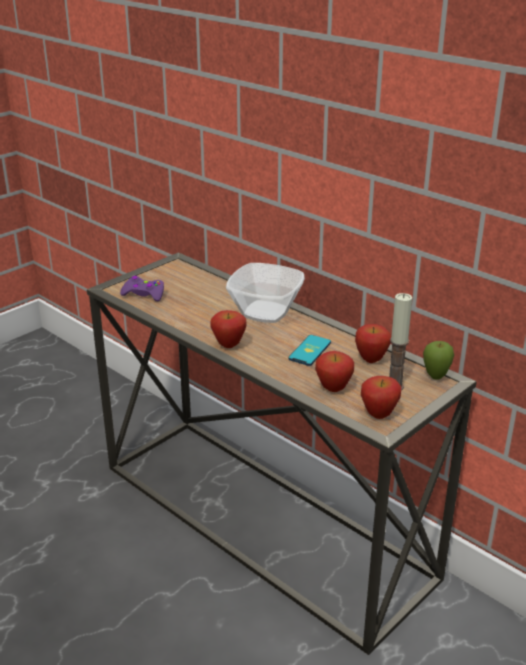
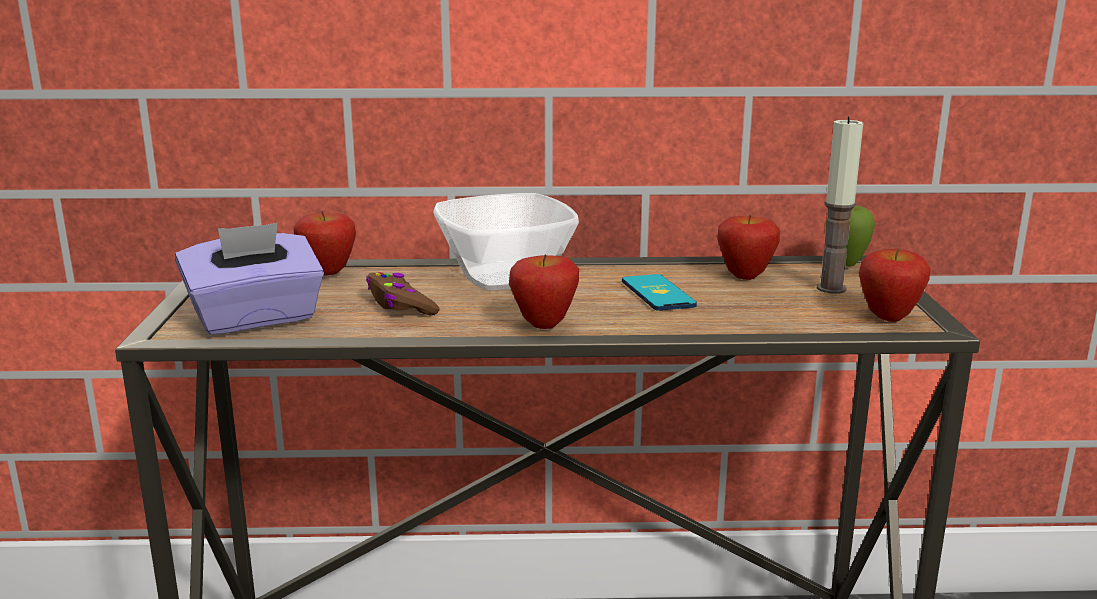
camera: 45 degrees left, 10 degrees down
purple game controller [120,276,164,301] -> purple tissue box [175,223,324,335]
apple [315,351,354,392] -> apple moved to [293,211,356,276]
none -> brown game controller [366,272,440,316]

